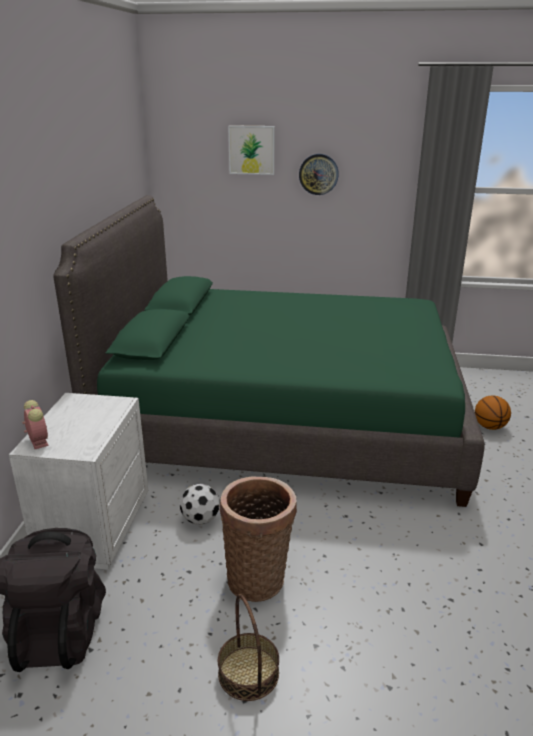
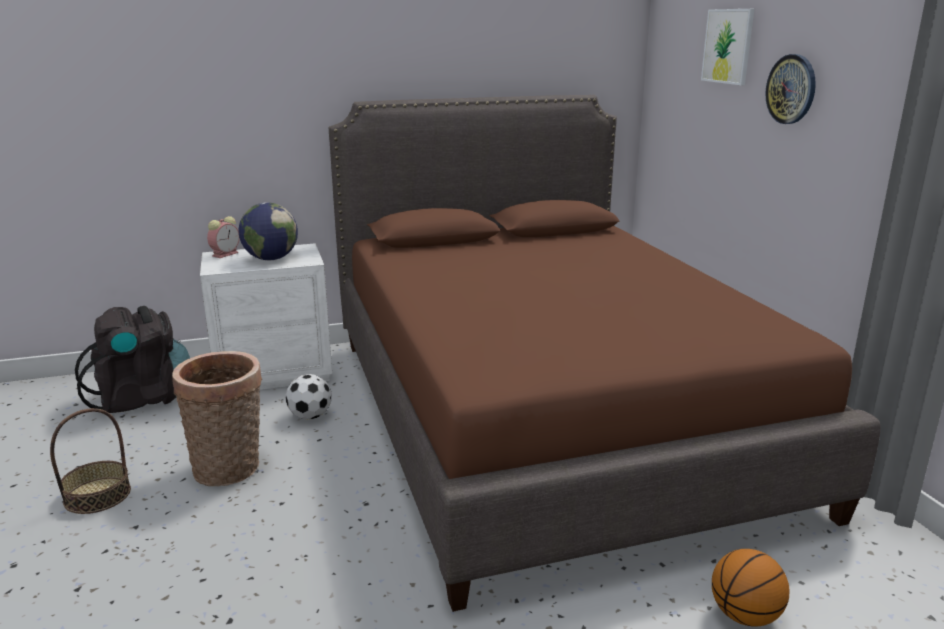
camera: 65 degrees right, 5 degrees down
green bed [54,195,485,507] -> brown bed [329,95,881,612]
none -> globe [239,202,298,260]

